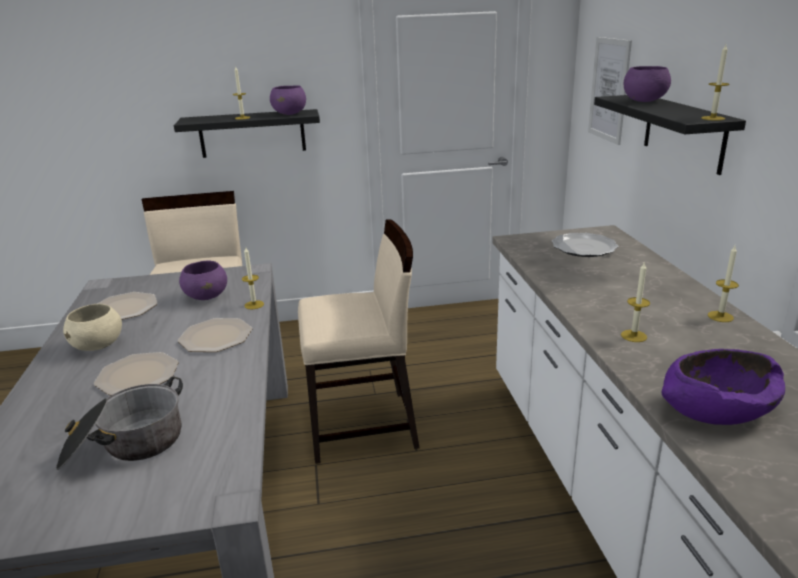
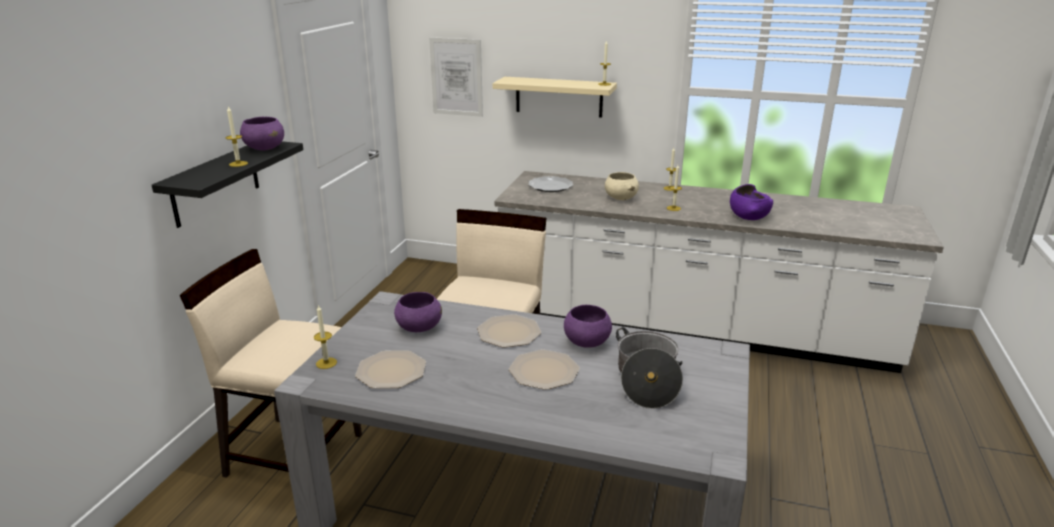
camera: 65 degrees left, 0 degrees up
beige bowl [63,304,122,351] -> beige bowl moved to [605,172,639,200]
candle [242,247,264,309] -> candle moved to [314,304,337,369]
black shelf [594,95,746,175] -> beige shelf [492,77,617,118]
purple bowl [624,66,671,102] -> purple bowl moved to [564,305,612,348]

